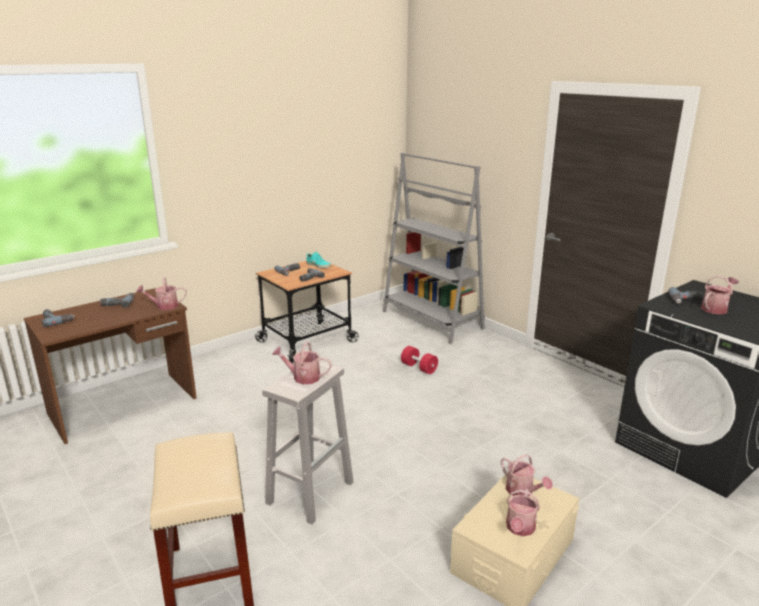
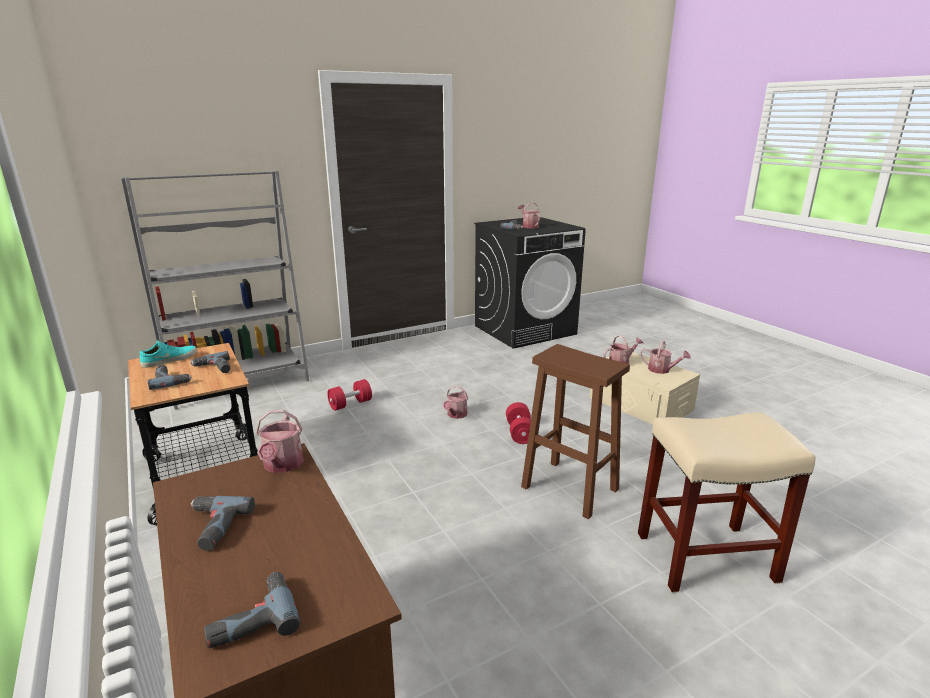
camera: 80 degrees left, 0 degrees up
white stool [262,361,354,525] -> brown stool [521,344,630,519]
watering can [272,342,332,384] -> watering can moved to [443,386,468,419]
none -> red dumbbell [506,402,531,444]

